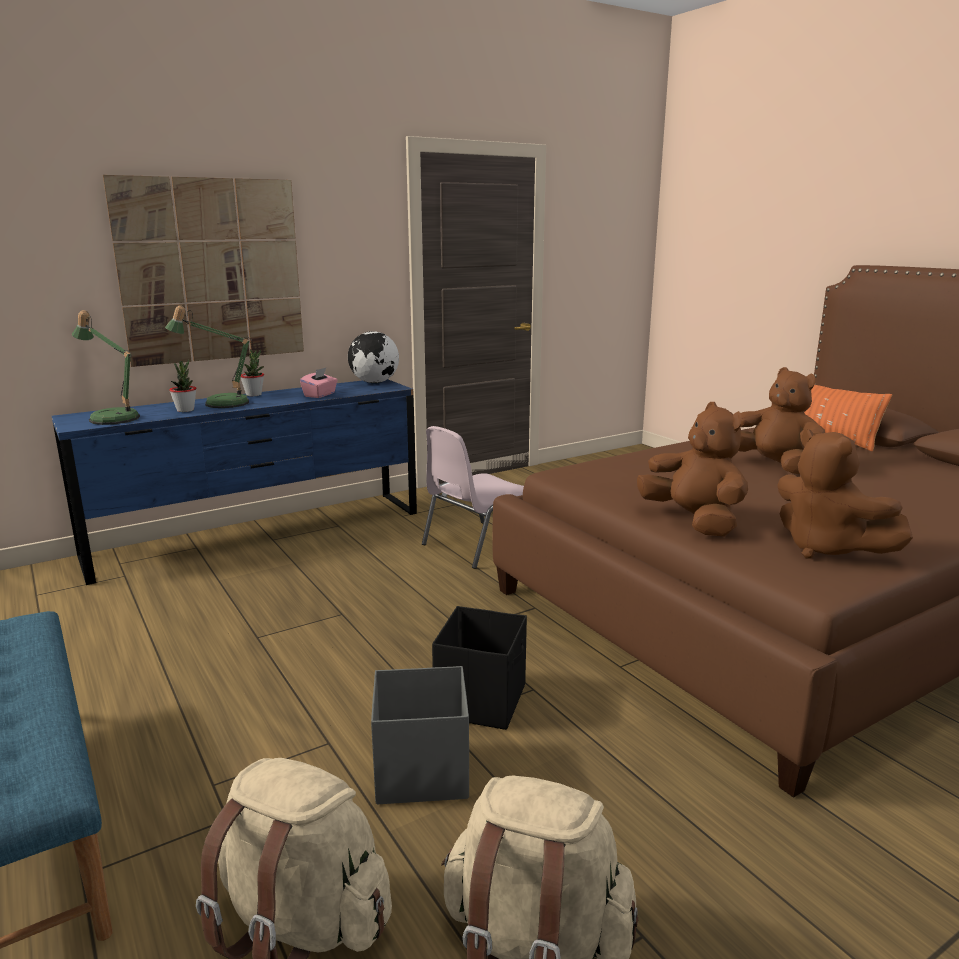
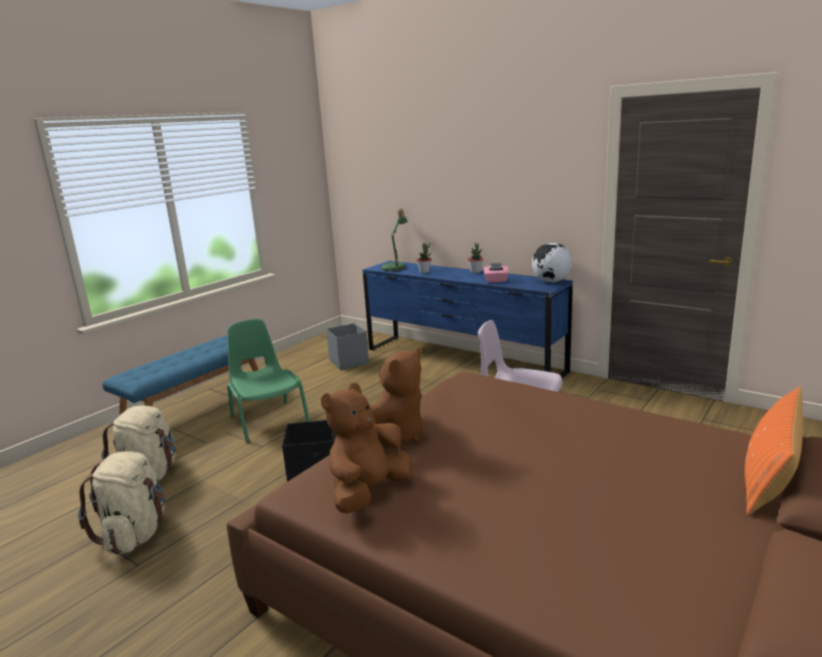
camera: 70 degrees right, 0 degrees up
picture [103,175,304,367] -> none
table lamp [165,305,253,408] -> none
grey storage box [371,666,469,804] -> grey storage box moved to [326,323,369,370]
brown plush toy [738,367,825,474] -> none
none -> green chair [227,319,310,443]

